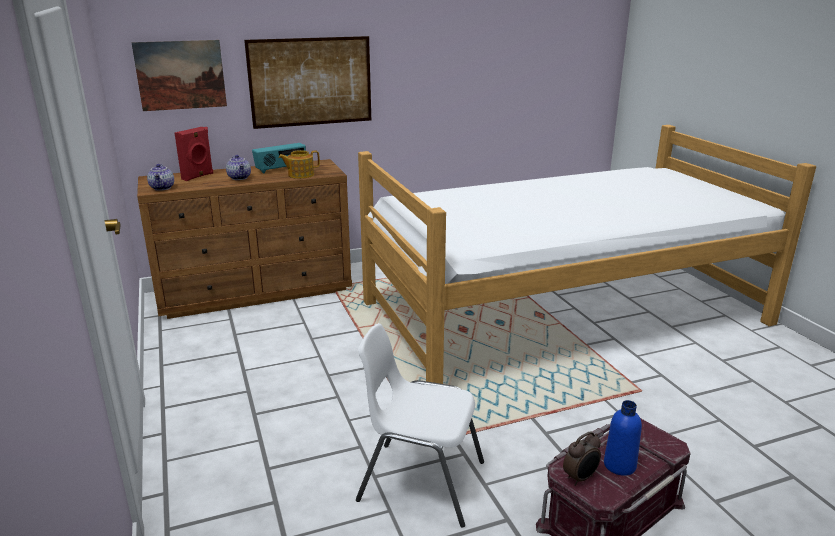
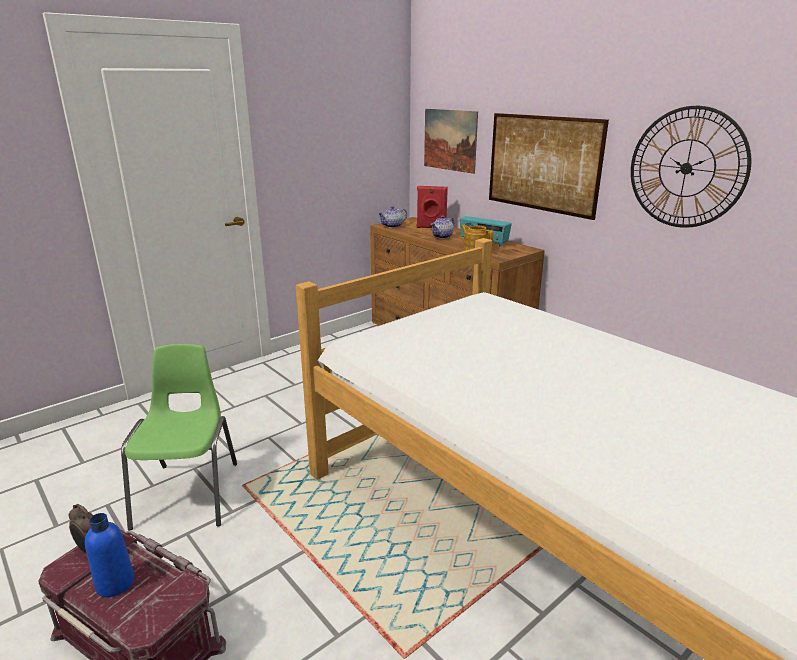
camera: 70 degrees right, 0 degrees up
white chair [356,323,484,528] -> green chair [121,344,237,530]
none -> wall clock [631,106,751,228]

